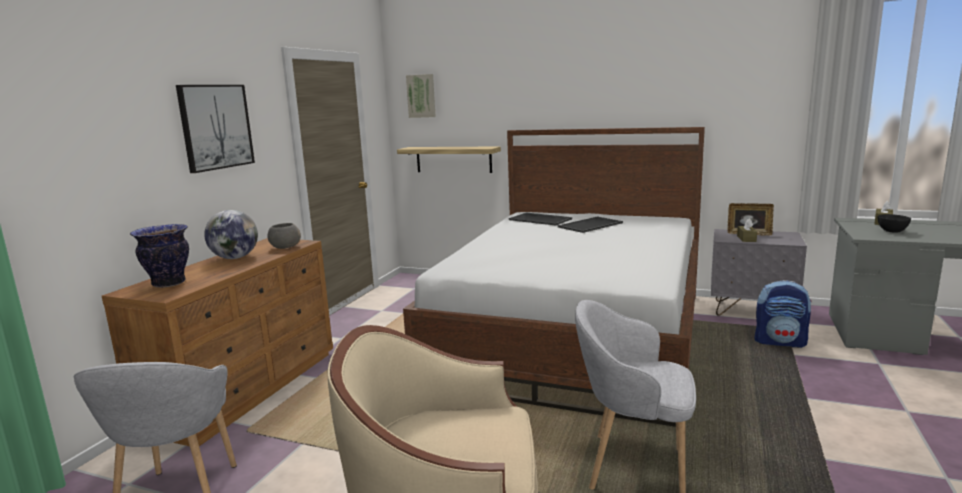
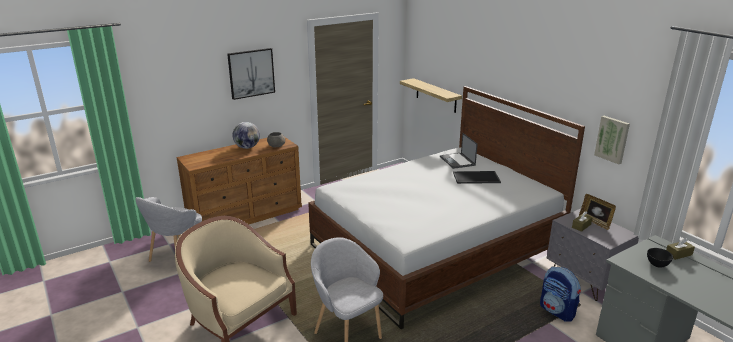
camera: 35 degrees right, 10 degrees up
vase [130,224,189,288] -> none
picture [406,74,436,118] -> picture moved to [594,116,630,164]
tray [509,213,572,226] -> laptop [440,133,478,169]

